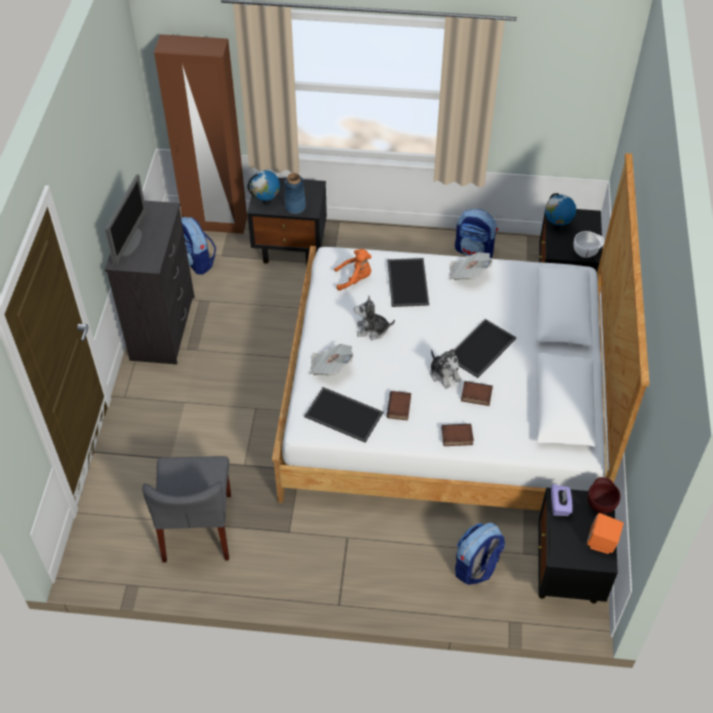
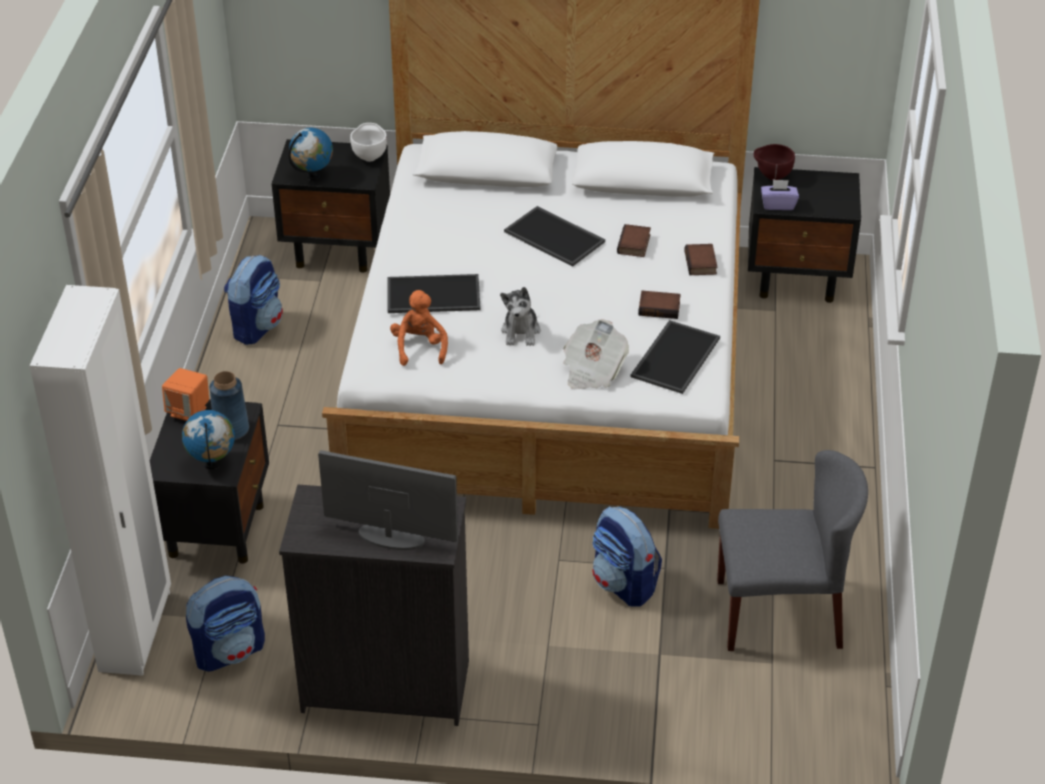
camera: 90 degrees left, 10 degrees down
brown wardrobe [154,34,247,234] -> white wardrobe [30,285,171,676]
plush toy [430,349,462,389] -> none
newspaper [449,252,492,280] -> none
backpack [455,523,505,585] -> backpack moved to [592,506,662,607]
orange speaker [587,513,624,554] -> orange speaker moved to [162,368,209,421]

